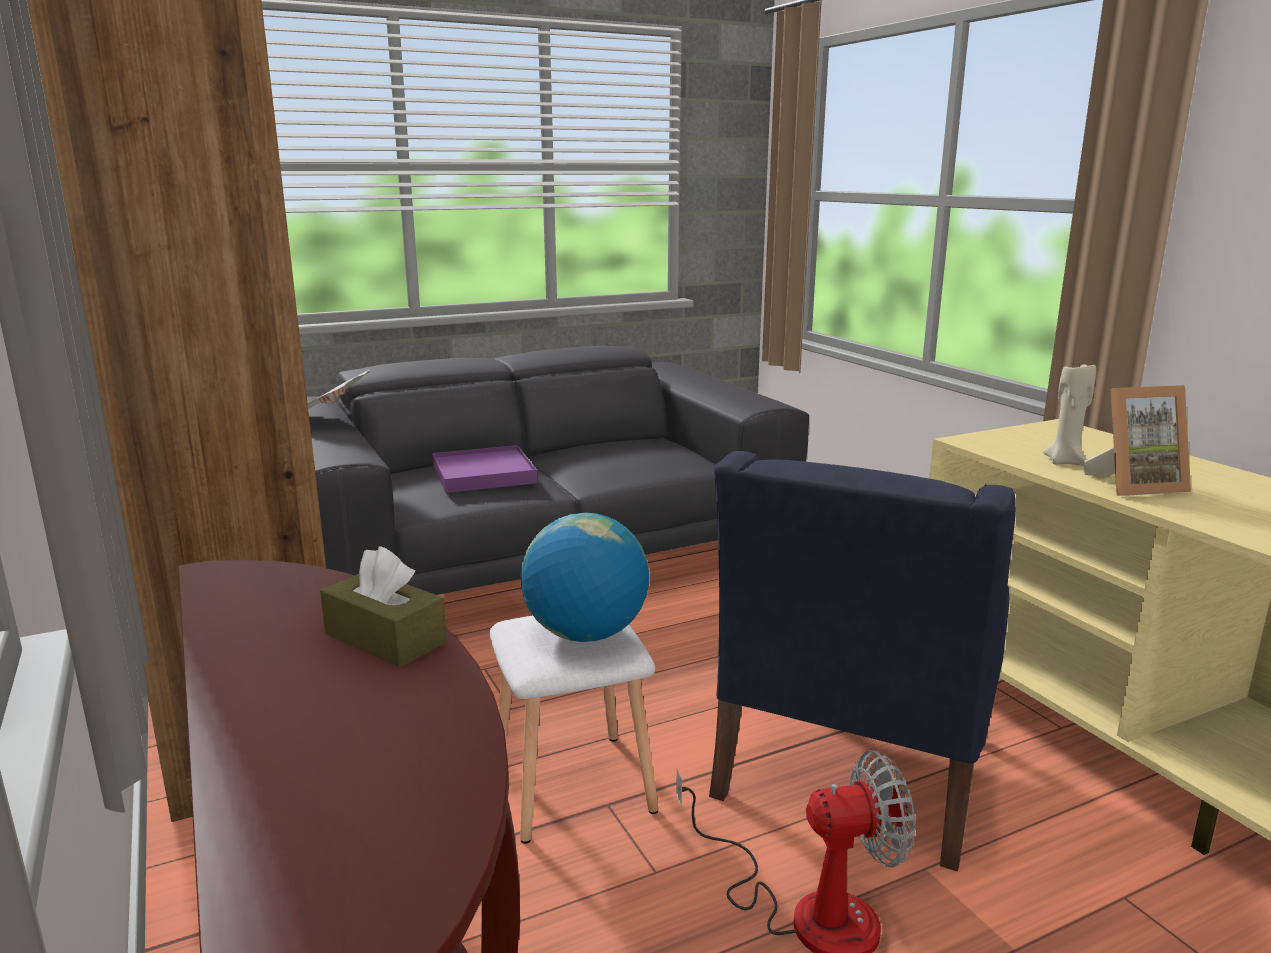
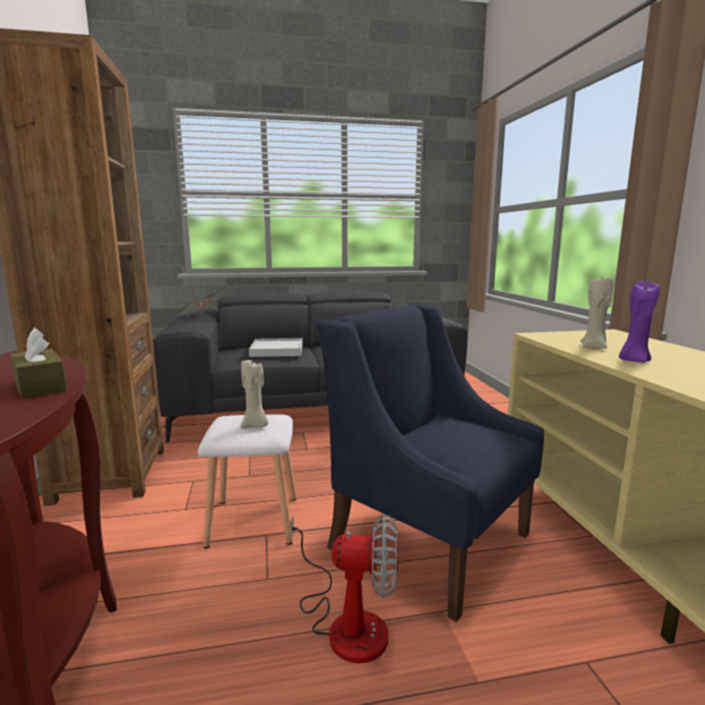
camera: 15 degrees right, 5 degrees down
purple tray [432,445,538,493] -> white tray [249,338,303,357]
globe [521,513,649,642] -> beige candle [240,360,268,428]
blue armchair [709,451,1016,872] -> blue armchair turned 90 degrees clockwise [317,304,544,622]
picture frame [1084,385,1191,496] -> purple candle [619,281,660,363]

